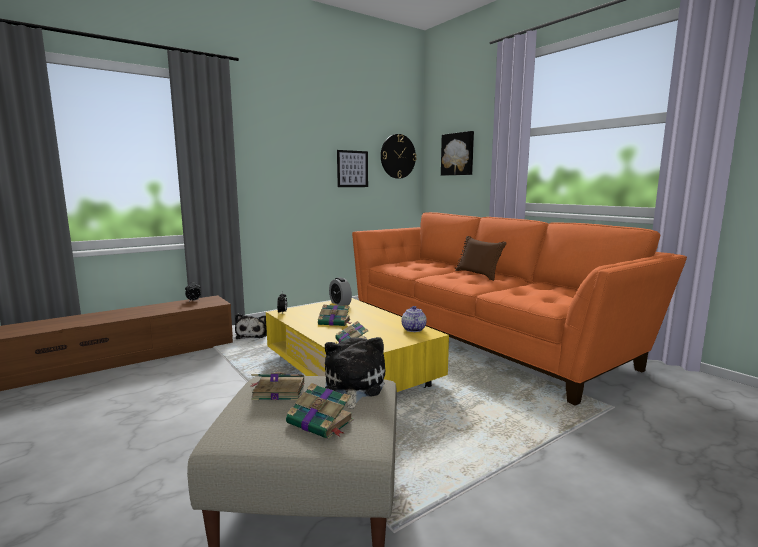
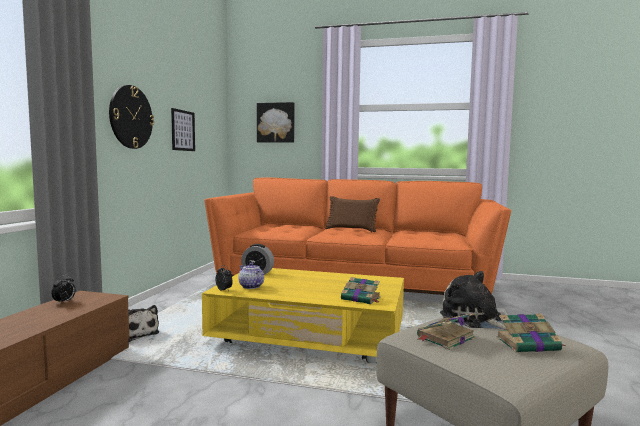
camera: 40 degrees left, 5 degrees down
book [318,305,351,326] -> none
wall clock [381,134,416,179] -> wall clock moved to [109,85,154,149]
teapot [401,306,427,332] -> teapot moved to [239,262,264,289]

